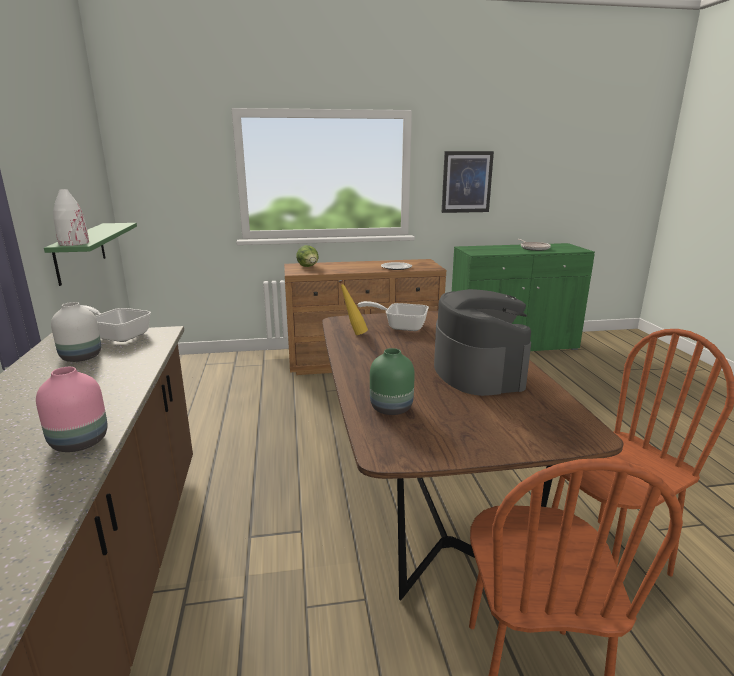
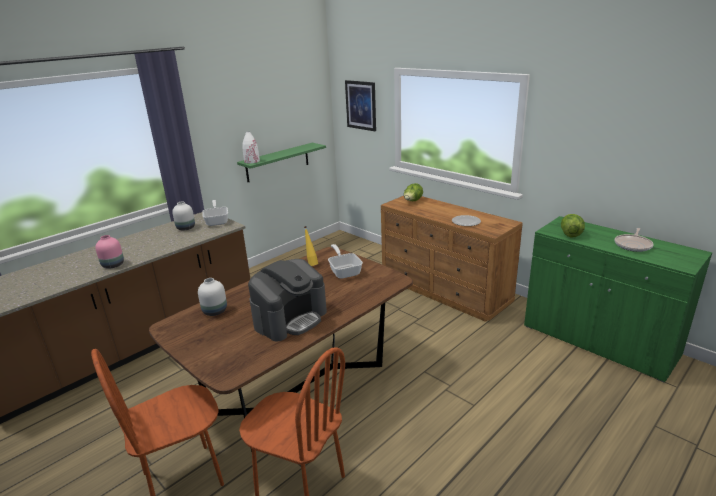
camera: 55 degrees right, 5 degrees up
green vase [370,348,415,415] -> white vase [198,278,227,316]
picture [442,151,494,213] -> picture moved to [345,80,376,131]
none -> lettuce [561,214,585,237]

